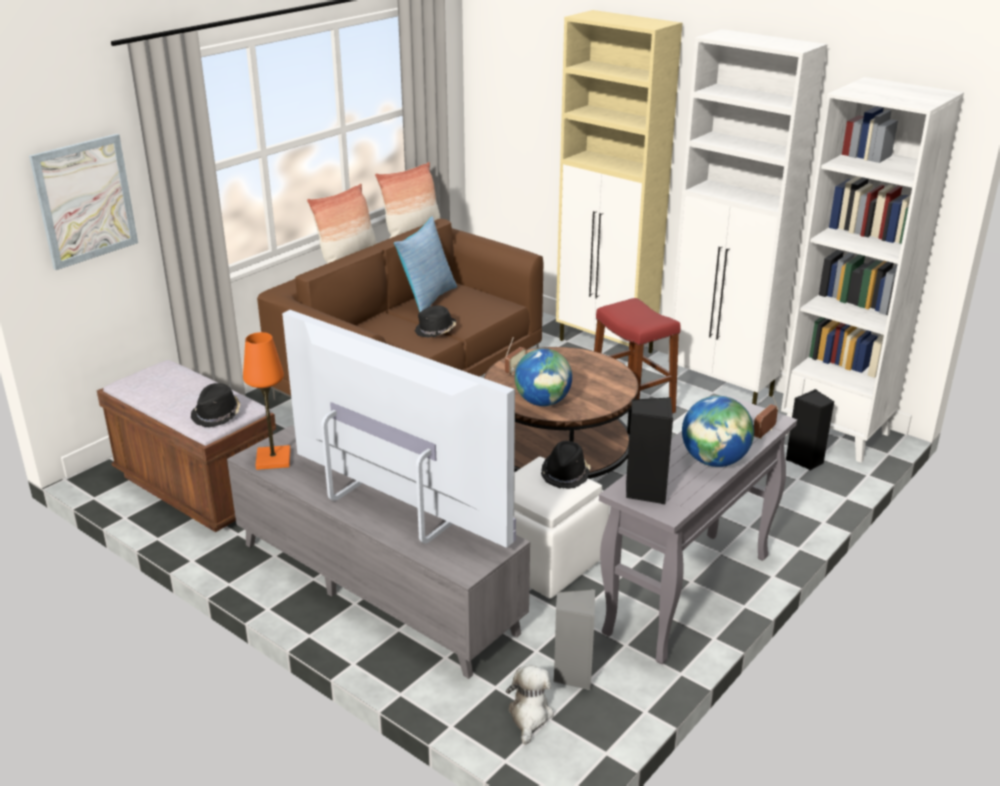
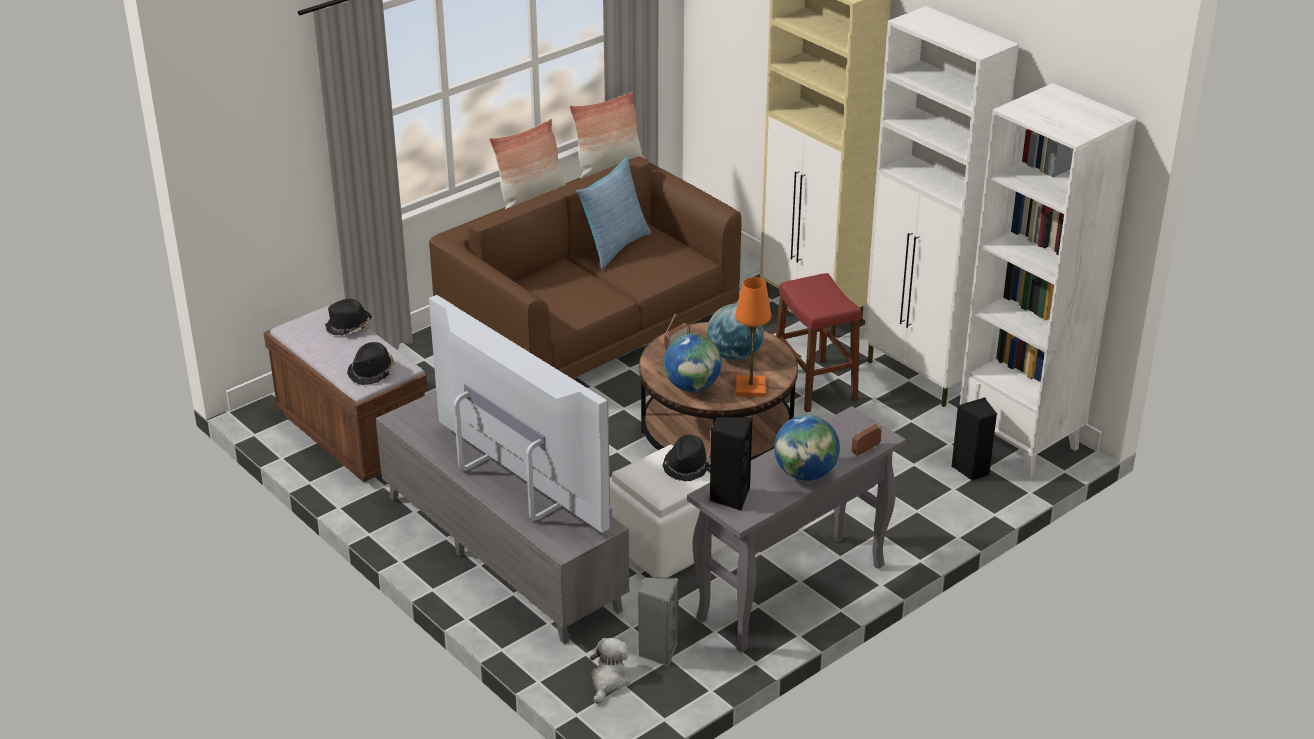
camera: 10 degrees right, 5 degrees up
picture [29,134,138,270] -> none
orange table lamp [243,332,291,470] -> orange table lamp moved to [735,277,771,397]
black hat [414,305,456,338] -> black hat moved to [325,299,372,335]
none -> globe [707,304,764,361]

